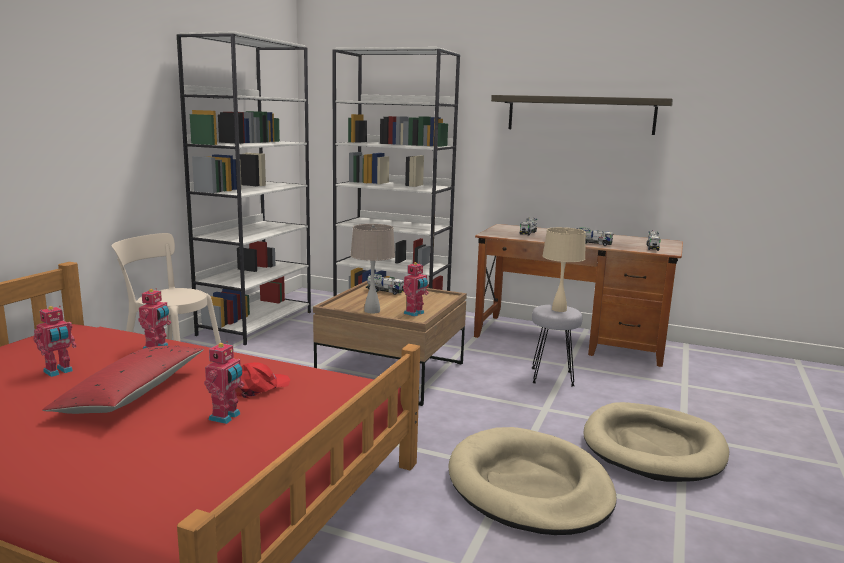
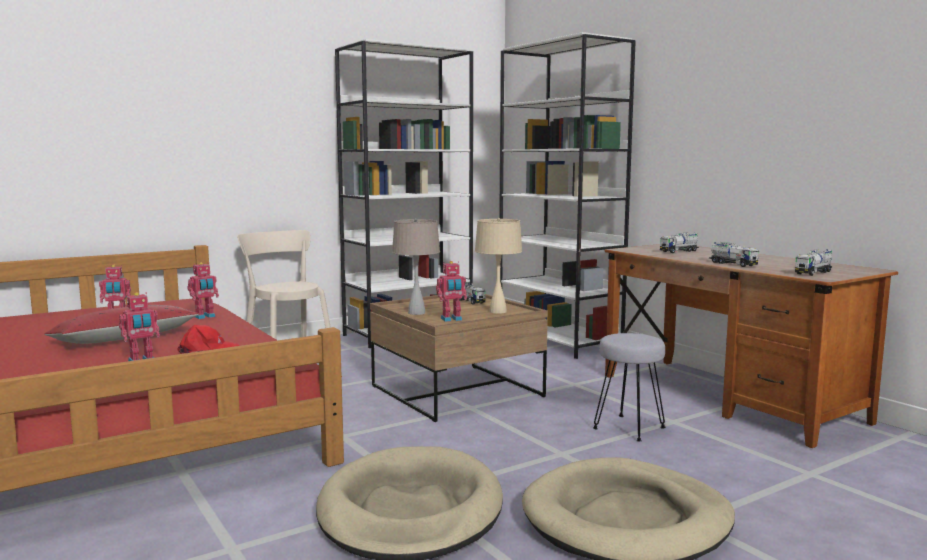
camera: 35 degrees right, 5 degrees down
shelf [491,95,673,135] -> none
beige table lamp [542,227,586,312] -> beige table lamp moved to [475,218,522,314]

